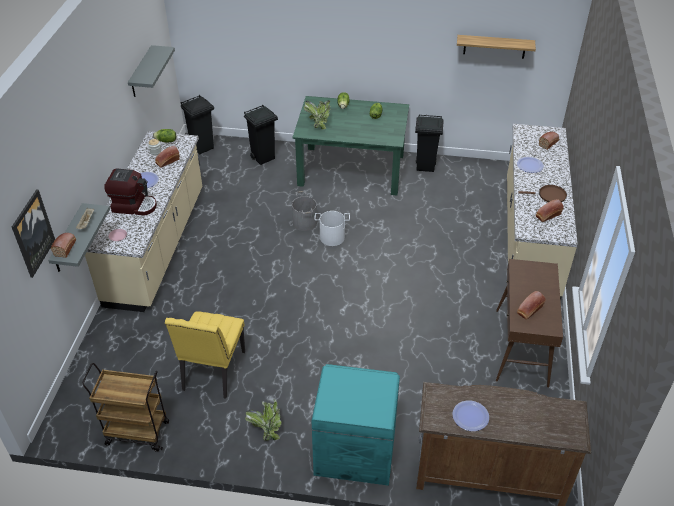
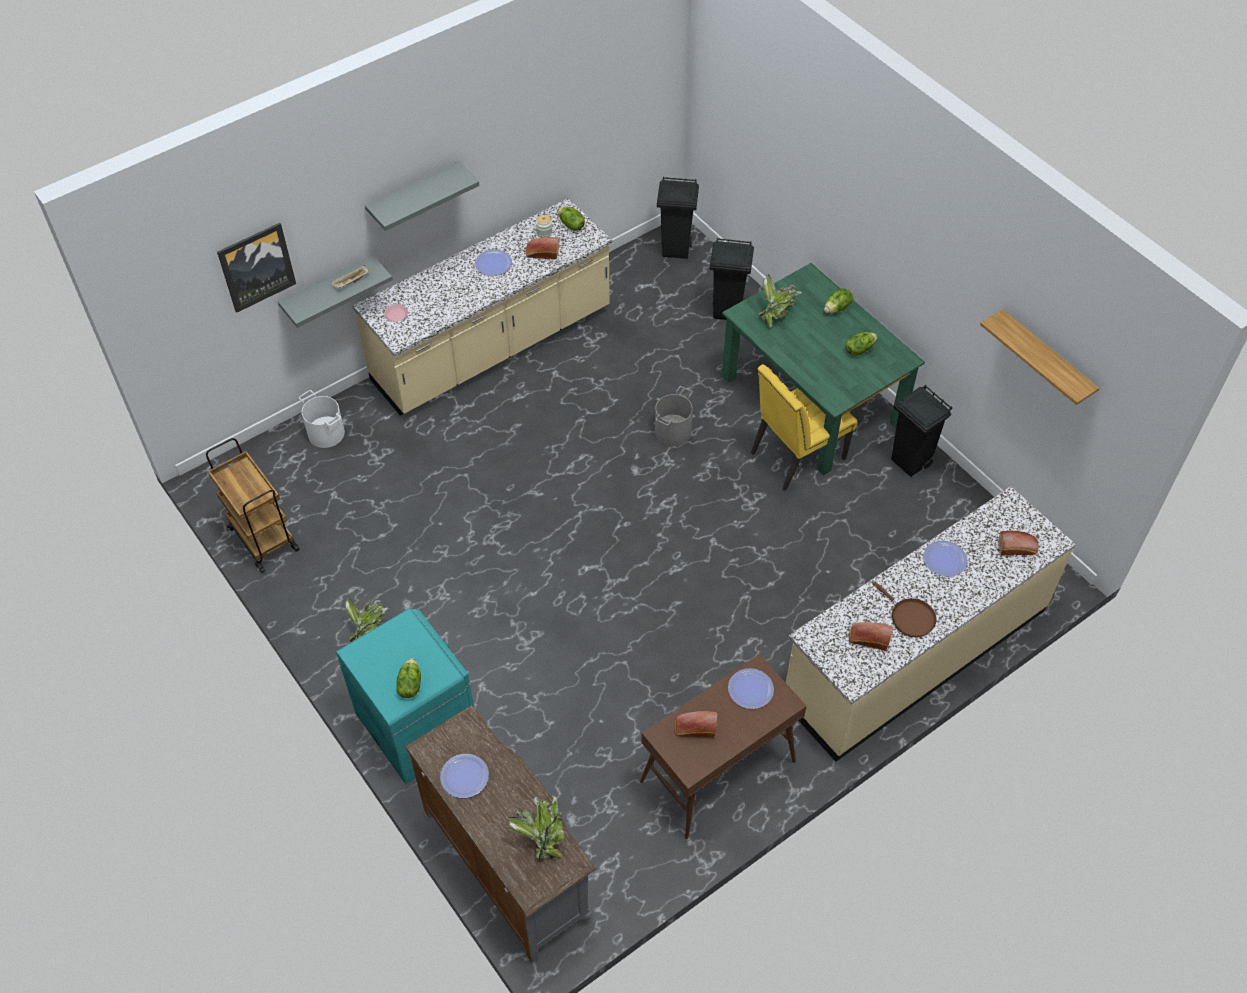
camera: 45 degrees right, 10 degrees up
bread [51,233,76,258] -> none
coffee machine [105,168,157,216] -> none
grey shelf [128,45,175,97] -> grey shelf moved to [365,161,479,231]
yellow chair [165,312,245,399] -> yellow chair moved to [751,364,857,491]
white bucket [315,211,350,246] -> white bucket moved to [299,390,345,448]
none -> lettuce [397,658,421,698]
none -> potted plant [508,795,564,860]
none -> plate [728,668,774,709]

